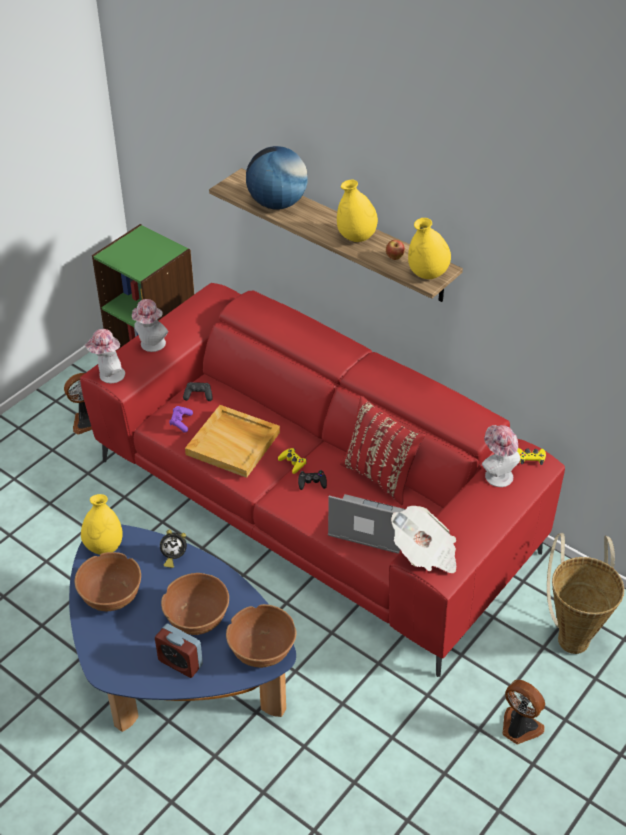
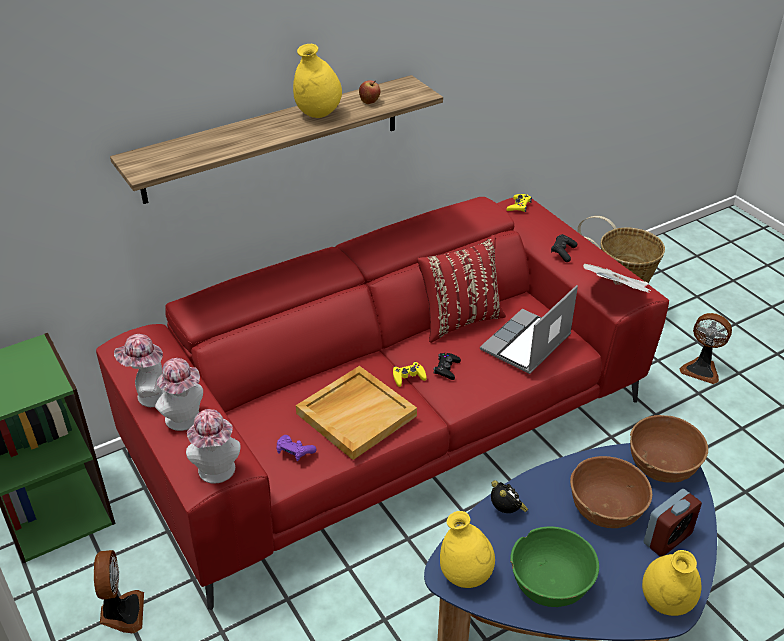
camera: 70 degrees left, 5 degrees down
brown bowl [75,552,141,611] -> green bowl [510,527,599,607]
alarm clock [160,530,187,568] -> alarm clock turned 45 degrees counterclockwise [491,480,528,513]
black game controller [183,382,213,401] -> black game controller moved to [551,234,577,262]
globe [246,146,308,210] -> none
yellow vase [408,218,451,279] -> yellow vase moved to [642,550,701,616]
hat [482,425,520,487] -> hat moved to [114,334,165,407]
fan [502,680,545,744] -> fan turned 120 degrees counterclockwise [679,313,732,384]

